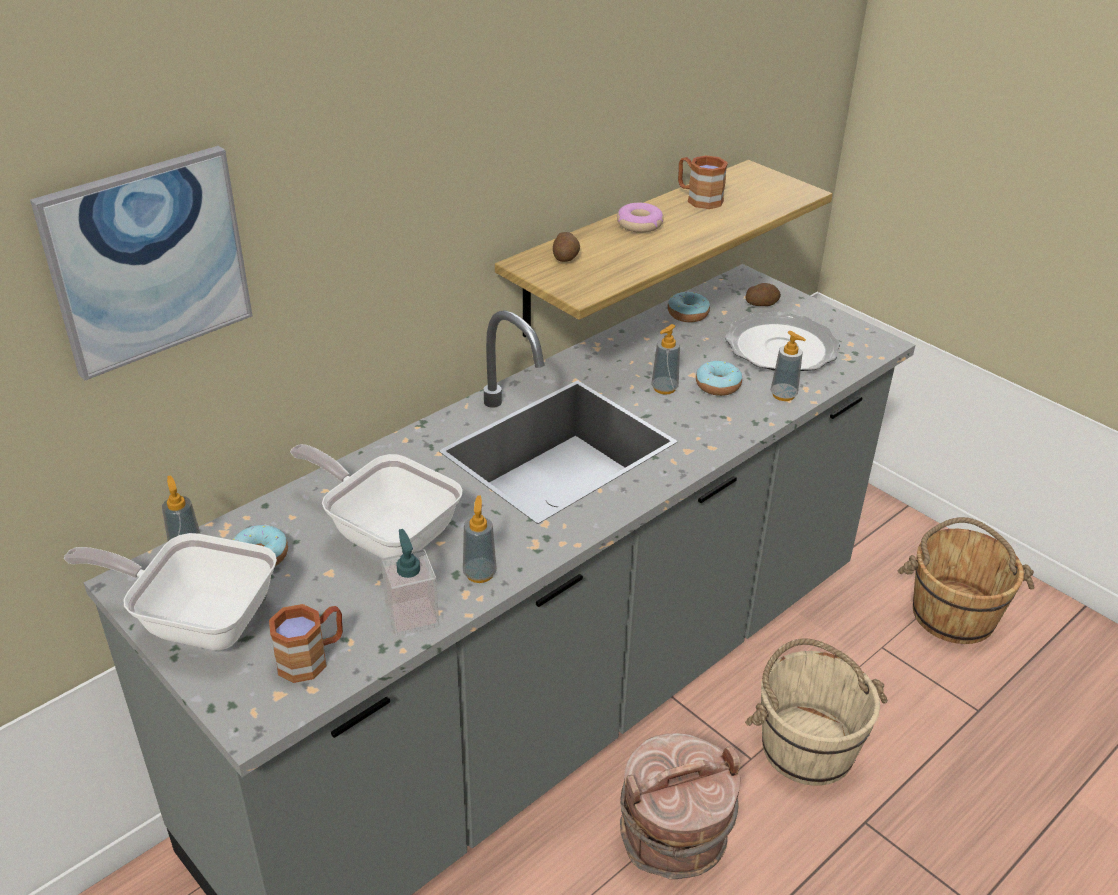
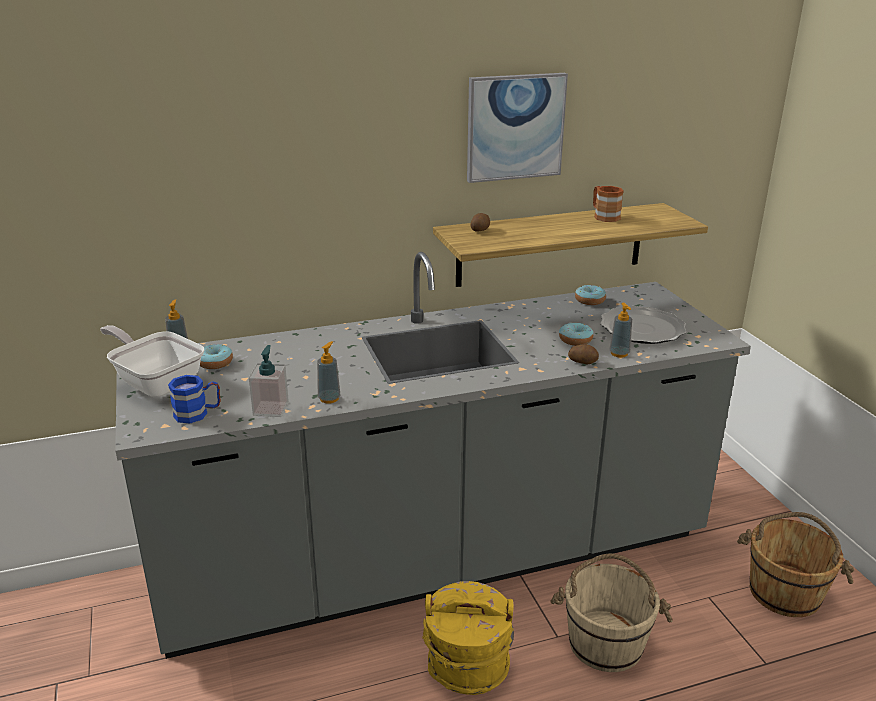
camera: 25 degrees right, 10 degrees down
picture [30,146,252,381] -> picture moved to [467,73,568,183]
brown mug [269,604,343,683] -> blue mug [168,375,220,424]
frying pan [290,444,463,558] -> none
donut [617,203,664,233] -> none
brown bucket [620,733,741,879] -> yellow bucket [422,581,514,695]
soap dispenser [651,324,680,395] -> none
potato [745,283,781,306] -> potato moved to [568,344,599,364]

